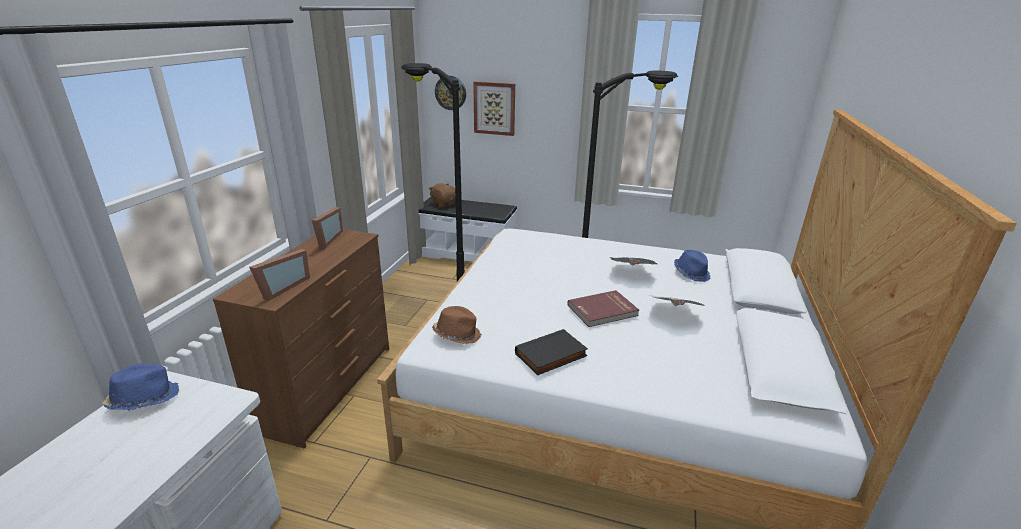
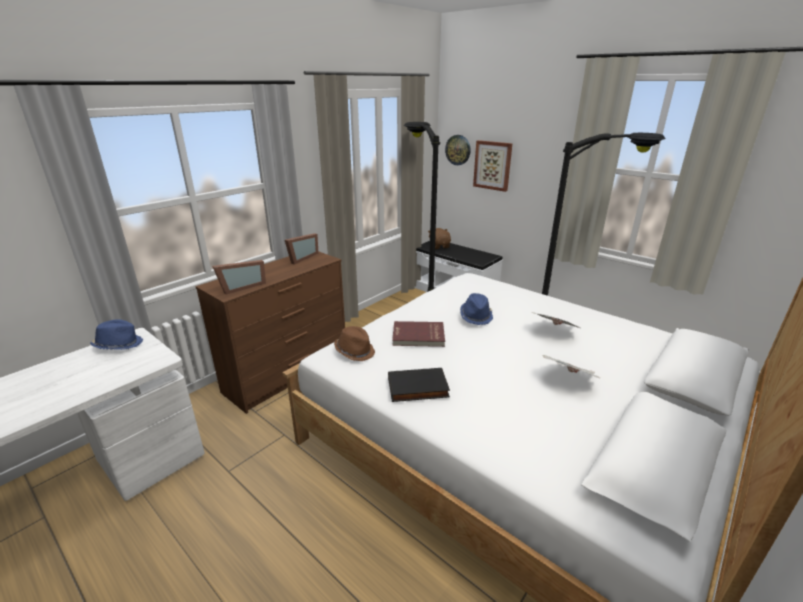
camera: 25 degrees right, 0 degrees up
red book [567,290,639,327] -> red book moved to [392,321,445,347]
blue hat [674,250,710,282] -> blue hat moved to [460,293,493,325]

